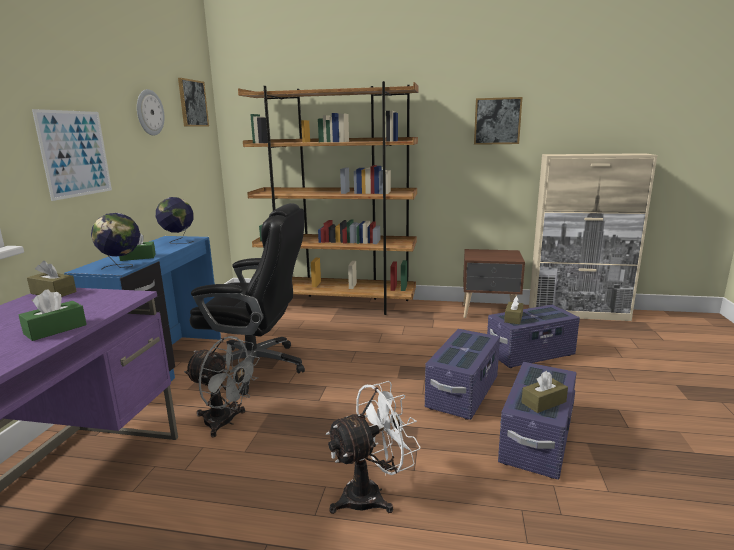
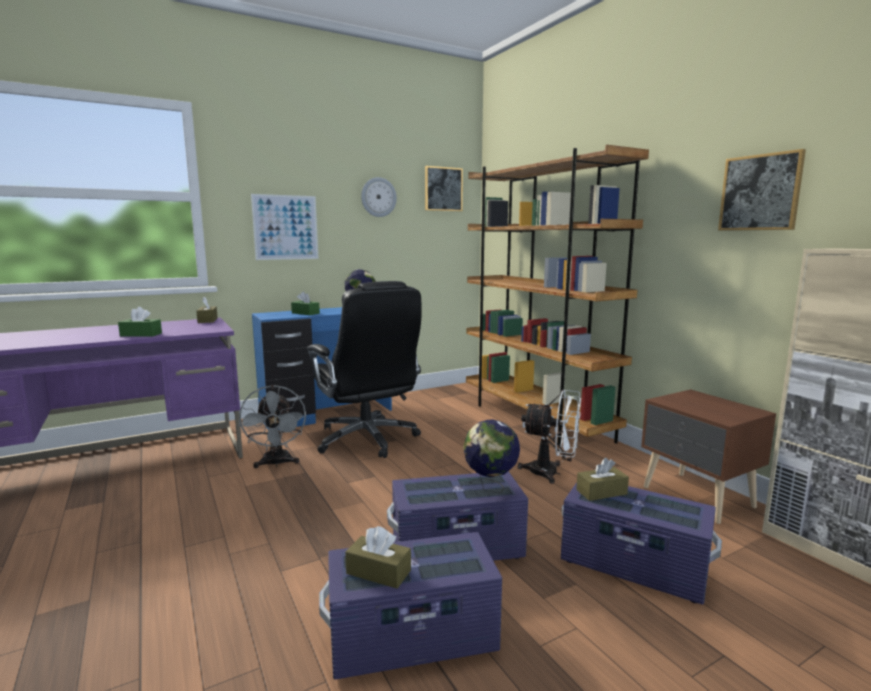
camera: 50 degrees right, 5 degrees down
globe [91,213,140,269] -> globe moved to [463,419,520,493]
white fan [326,381,421,514] -> white fan moved to [518,390,581,484]

